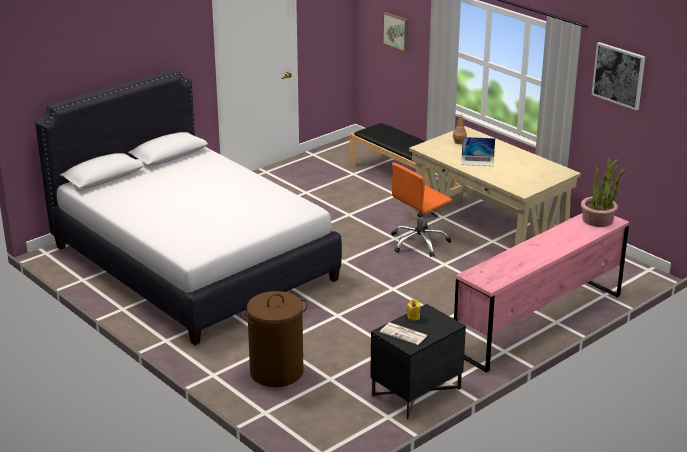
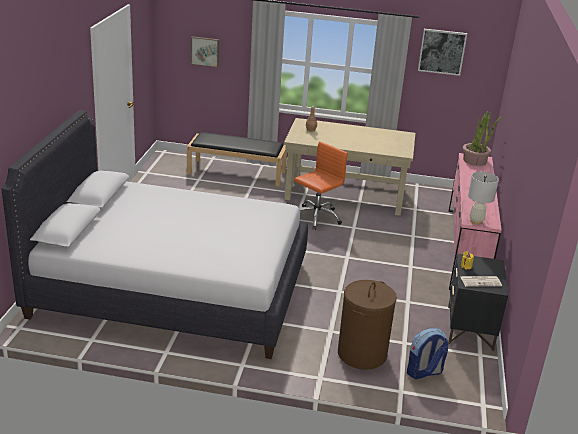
camera: 40 degrees left, 0 degrees up
orange office chair [391,163,452,257] -> orange office chair turned 150 degrees counterclockwise [294,141,348,230]
laptop [461,137,495,166] -> none
none -> backpack [407,328,449,379]
none -> white table lamp [468,172,499,225]

